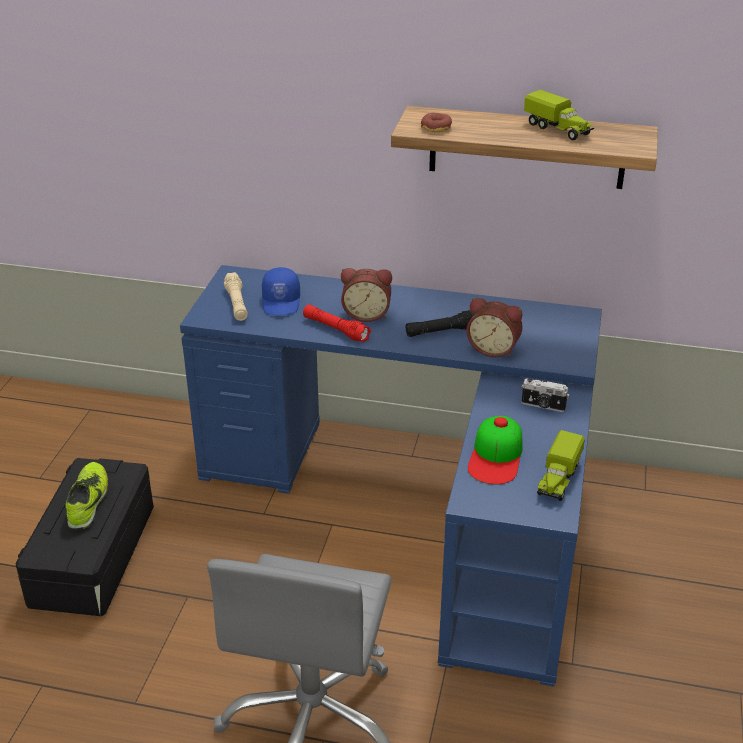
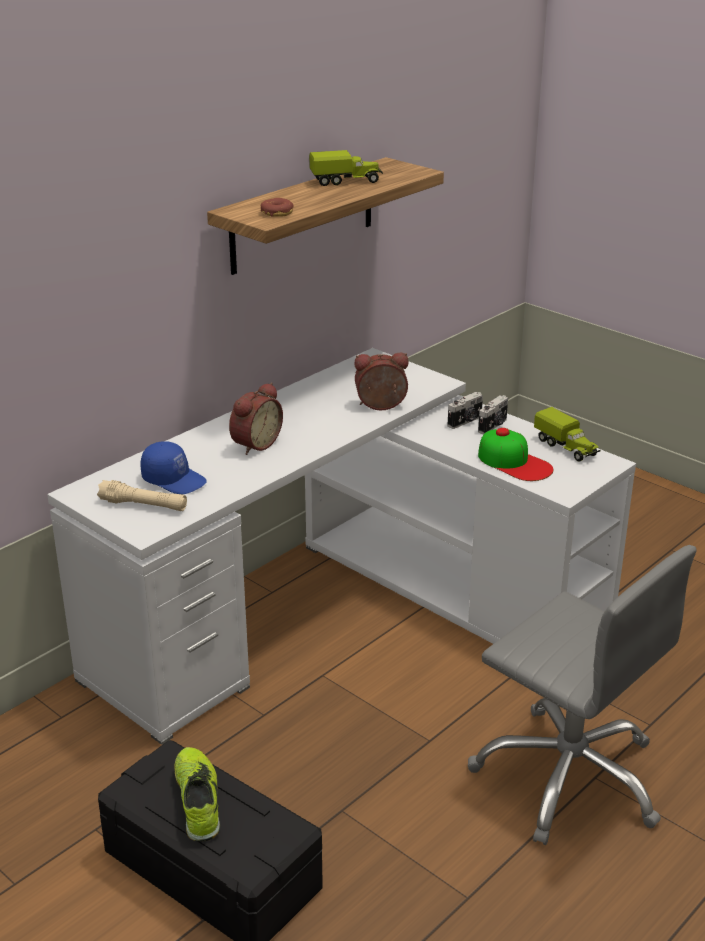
camera: 60 degrees left, 5 degrees down
shoe [66,462,108,530] -> shoe turned 45 degrees clockwise [174,747,220,842]
blue desk [180,265,602,687] -> white desk [47,348,636,745]
red flashlight [303,304,371,343] -> none
black flashlight [406,310,474,337] -> none
alarm clock [467,298,523,357] -> alarm clock turned 150 degrees counterclockwise [355,353,408,410]
none -> camera [478,395,508,434]

